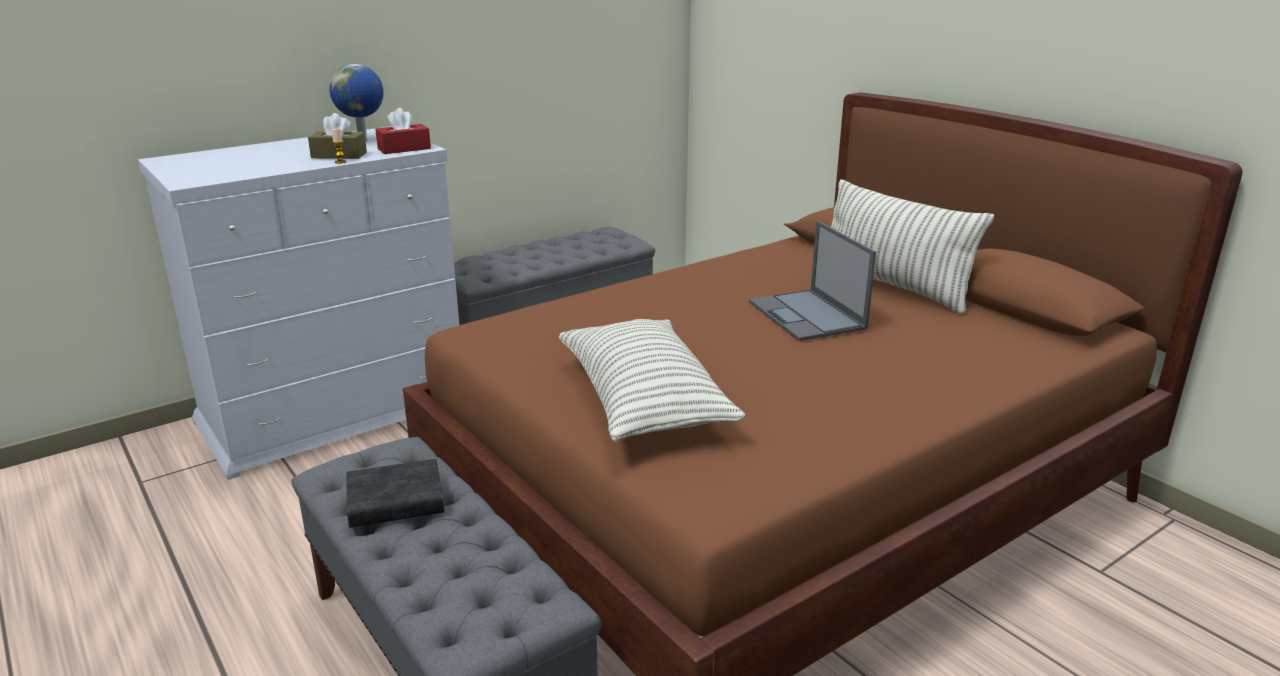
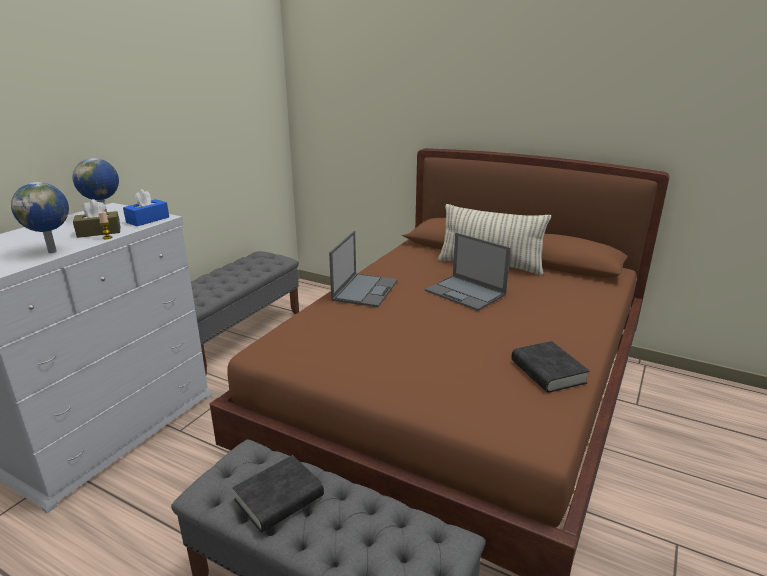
camera: 25 degrees left, 0 degrees up
red tissue box [375,108,431,154] -> blue tissue box [123,189,169,226]
pillow [559,319,745,442] -> none
none -> globe [11,182,69,253]
none -> laptop [329,231,398,307]
none -> black book [511,341,590,393]

